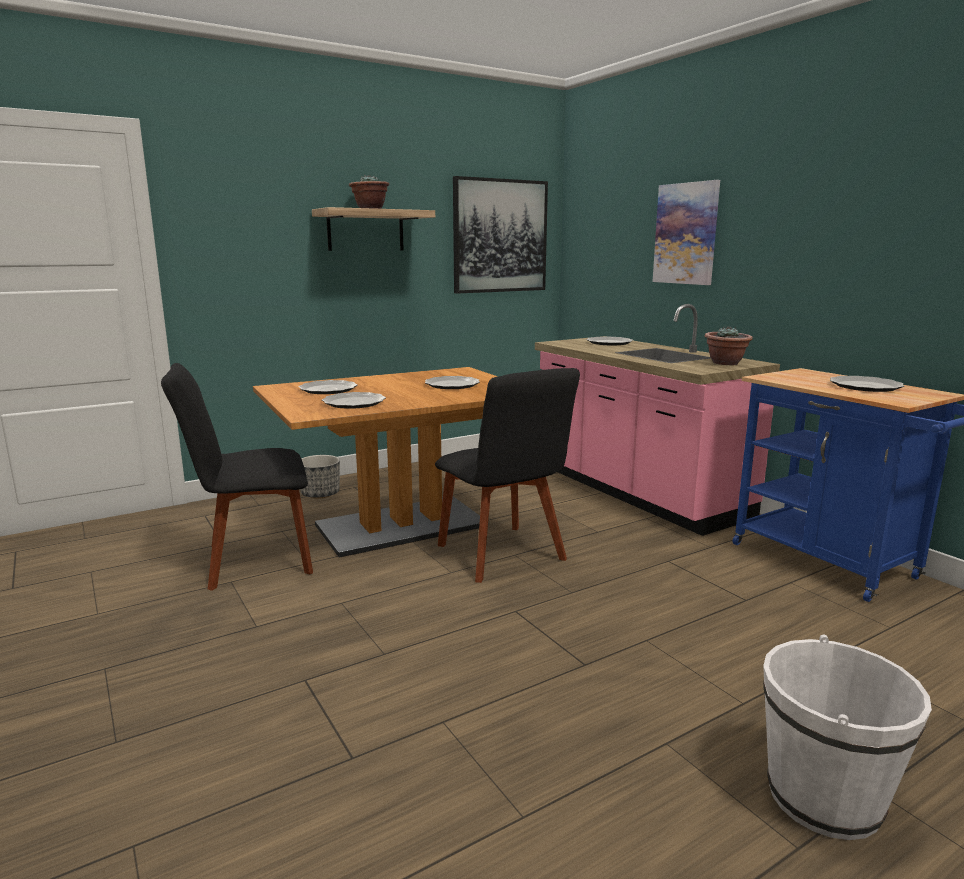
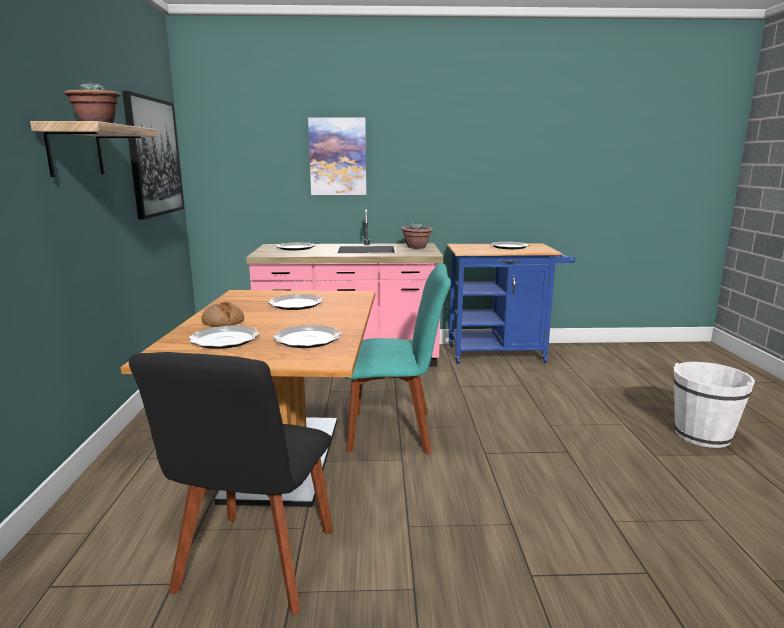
camera: 60 degrees left, 0 degrees up
planter [300,455,340,499] -> none
black chair [435,368,580,583] -> turquoise chair [344,263,451,455]
none -> bread [201,302,244,327]

